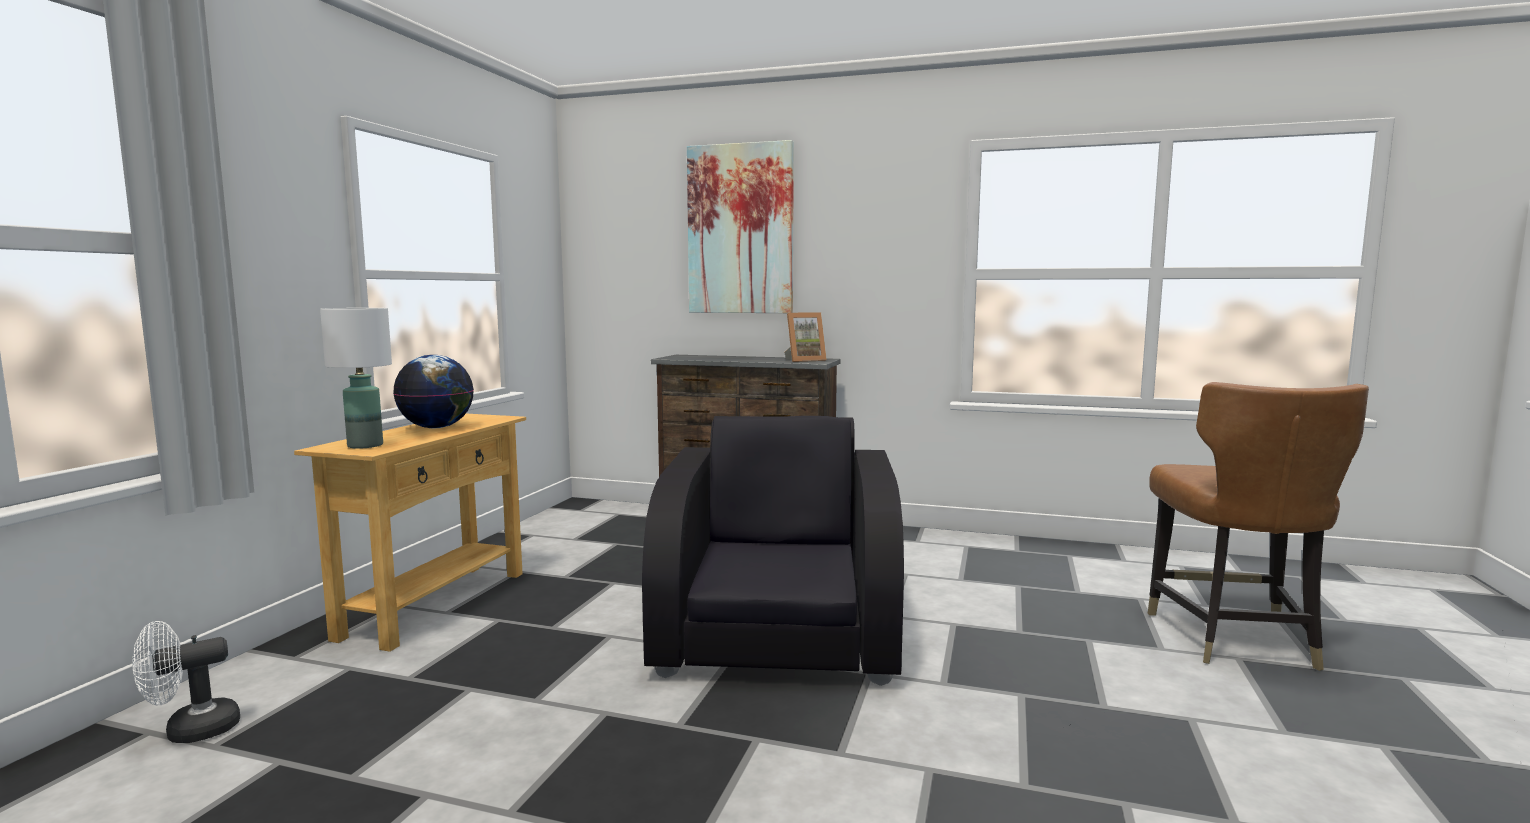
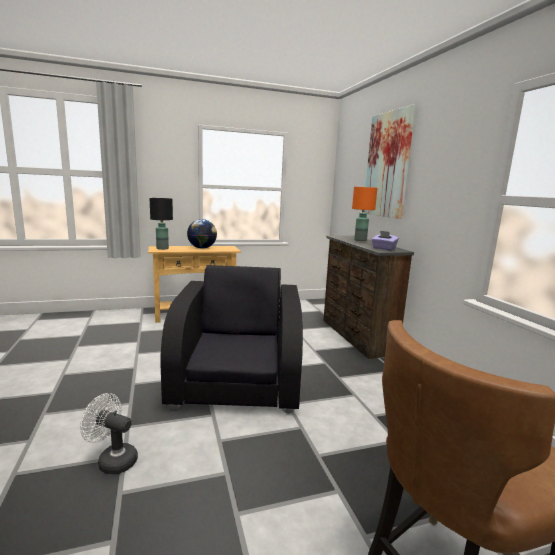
camera: 55 degrees right, 5 degrees up
white fan [132,621,240,743] -> white fan moved to [80,393,138,475]
white table lamp [320,308,392,449] -> black table lamp [150,198,173,250]
black armchair [642,416,904,686] -> black armchair turned 60 degrees counterclockwise [160,265,303,414]
picture frame [784,312,827,362] -> purple tissue box [372,231,399,250]
none -> orange table lamp [352,187,377,241]

